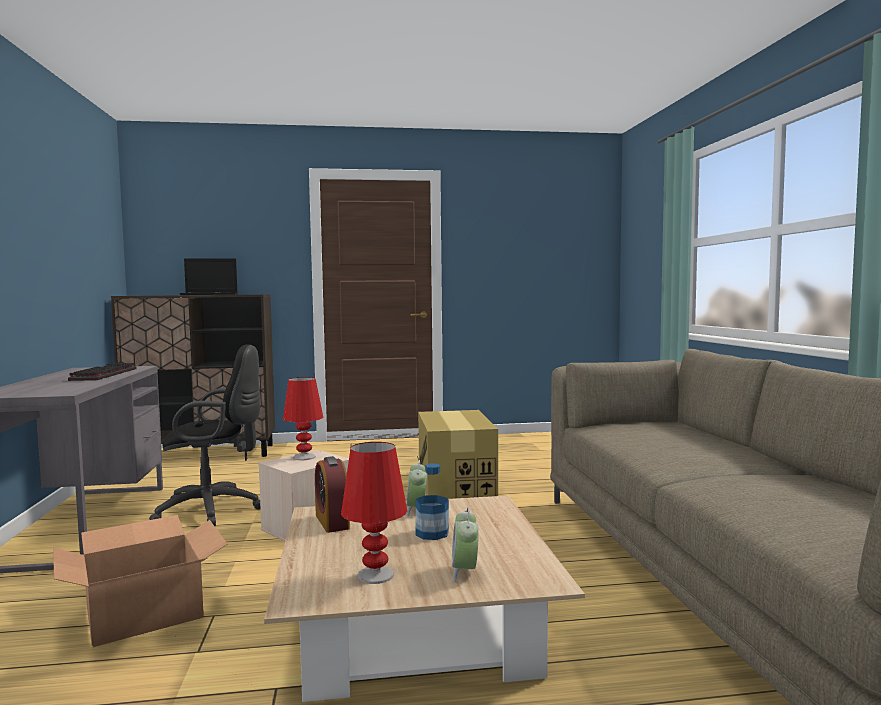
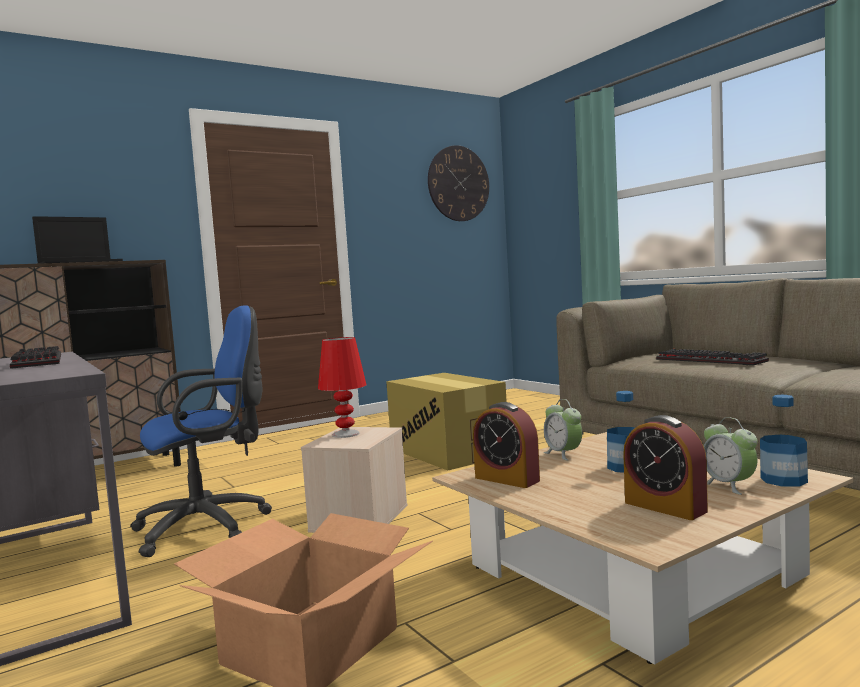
camera: 25 degrees left, 0 degrees up
black office chair [149,344,260,526] -> blue office chair [130,305,272,557]
red table lamp [341,442,407,584] -> alarm clock [623,415,708,520]
none -> wall clock [428,145,489,221]
none -> keyboard [656,349,769,365]
none -> bottle [760,395,808,487]

